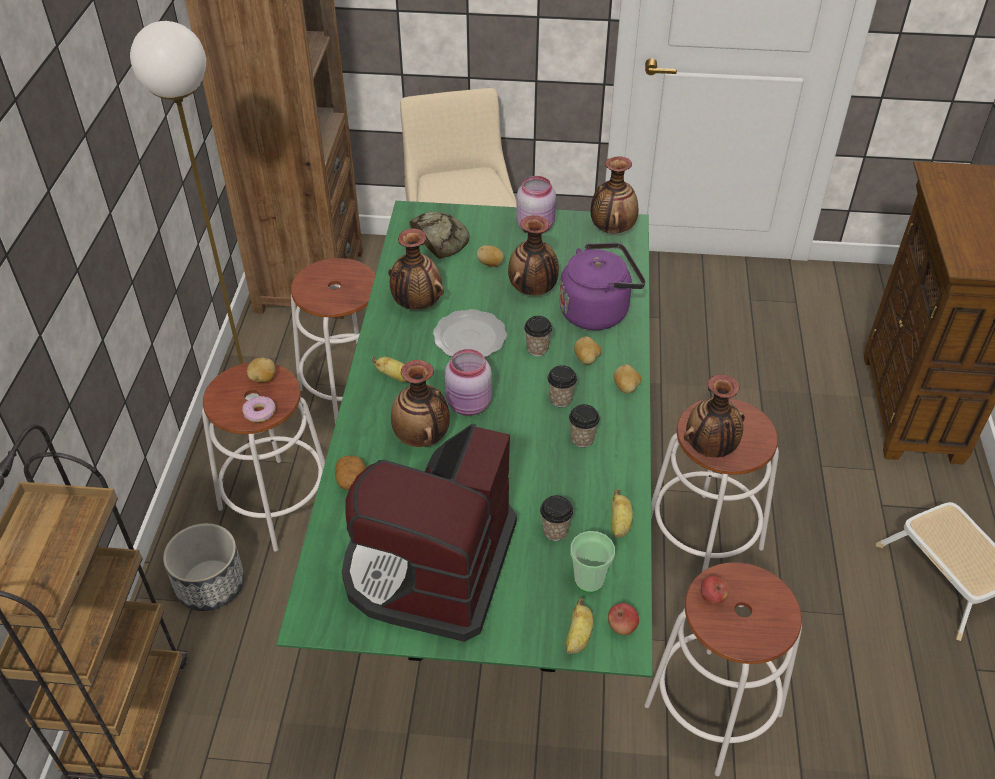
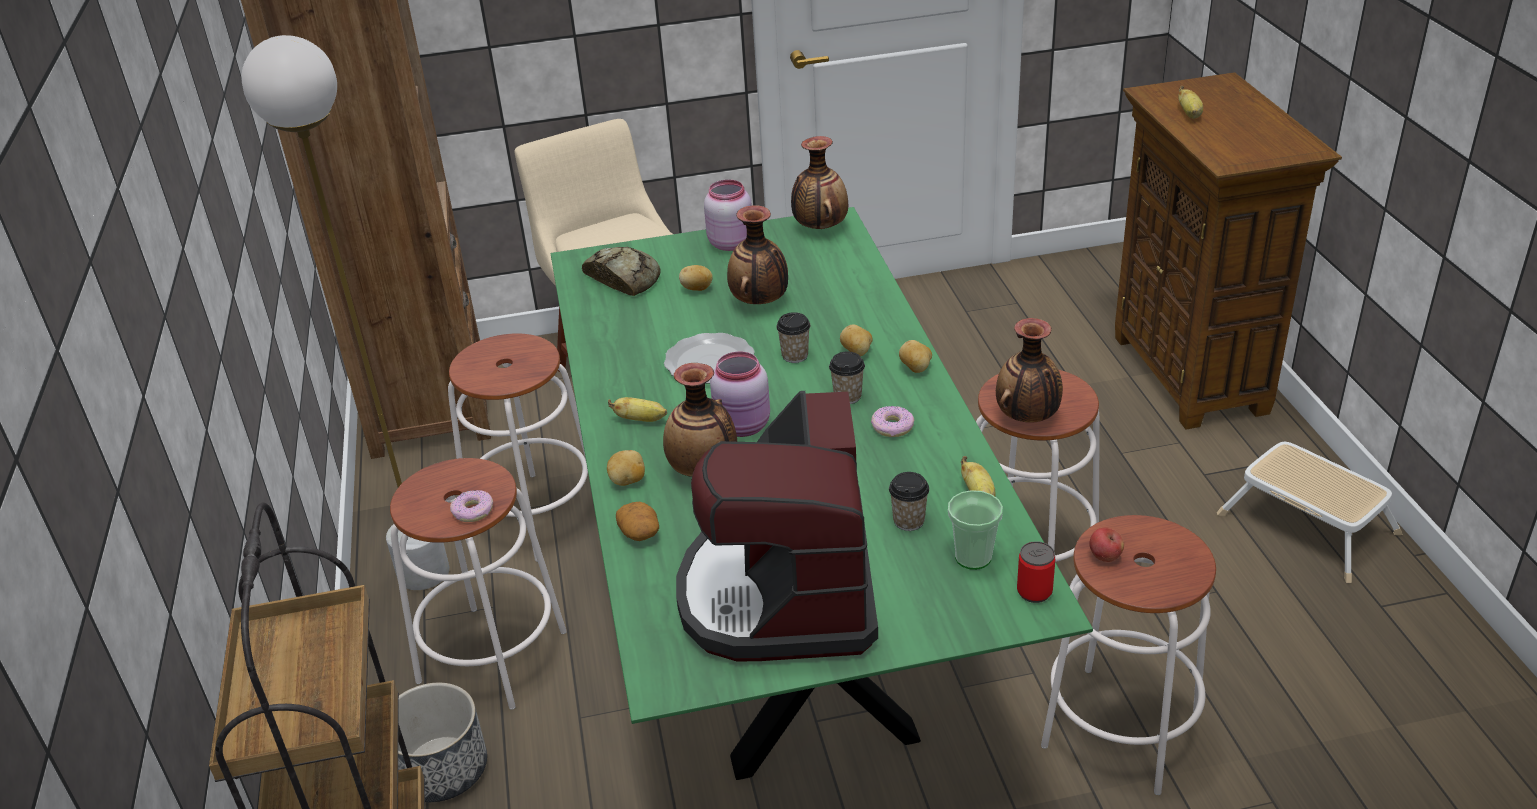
camera: 15 degrees left, 10 degrees down
potato [247,358,275,382] -> potato moved to [607,450,645,486]
vase [388,228,444,310] -> none
purple kettle [559,243,646,330] -> none
banana [566,598,593,654] -> banana moved to [1178,86,1203,119]
cup [569,404,600,448] -> donut [871,406,915,437]
apple [608,603,639,635] -> can [1017,541,1055,603]

